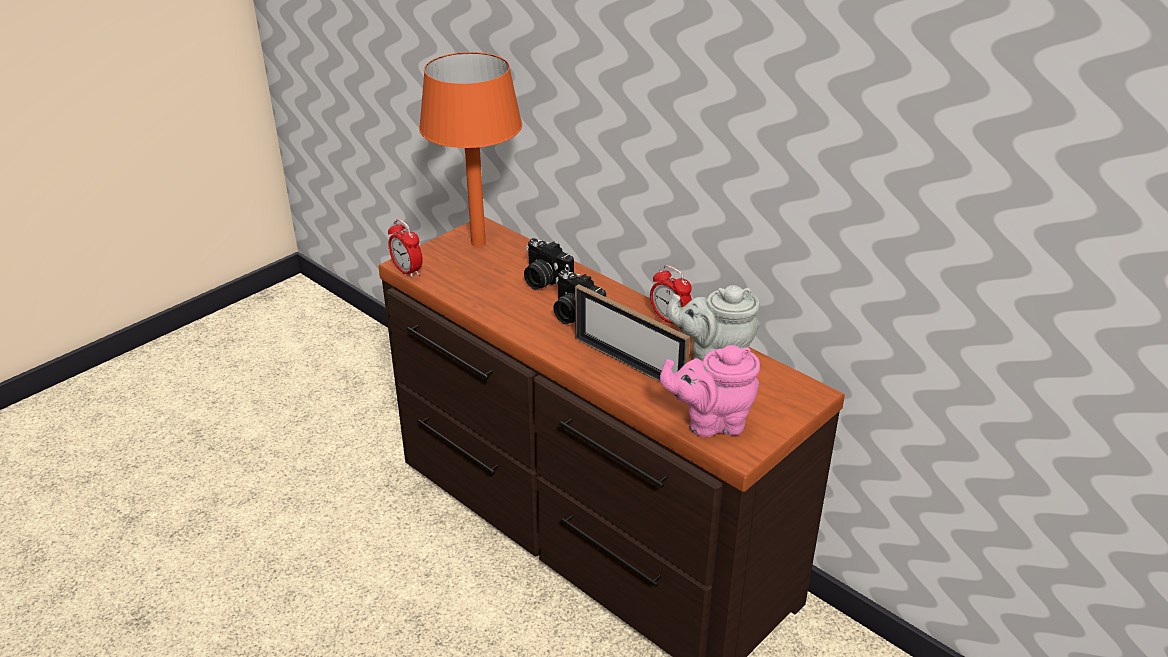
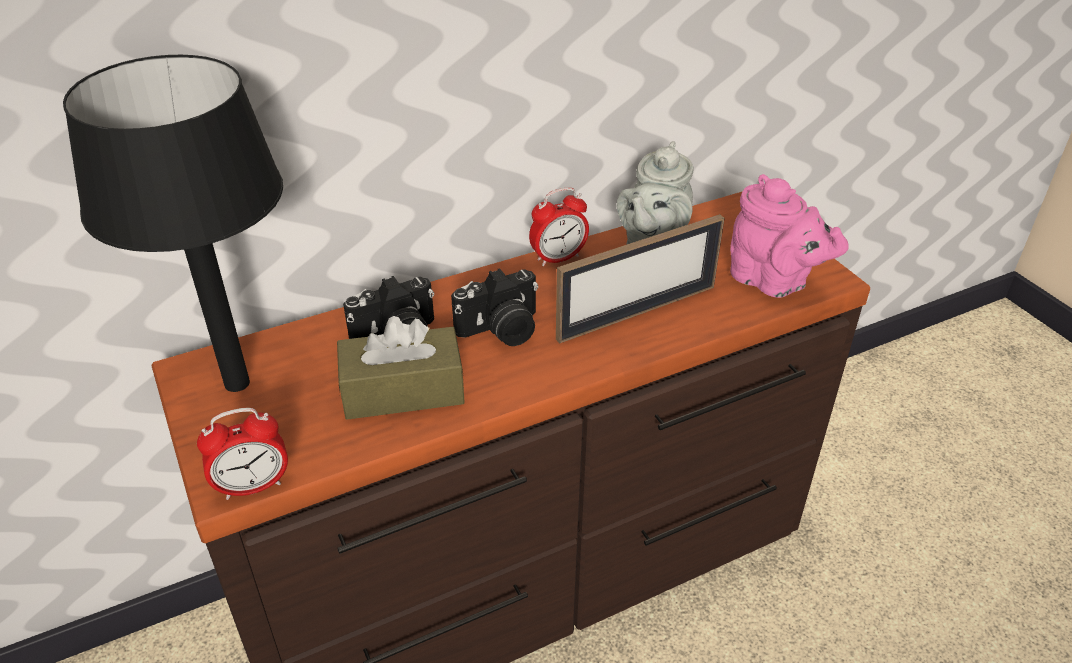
camera: 70 degrees left, 5 degrees up
orange table lamp [419,52,522,247] -> black table lamp [63,55,283,392]
pink teapot [660,345,760,437] -> pink teapot turned 60 degrees counterclockwise [730,174,848,298]
none -> brown tissue box [337,316,465,420]

